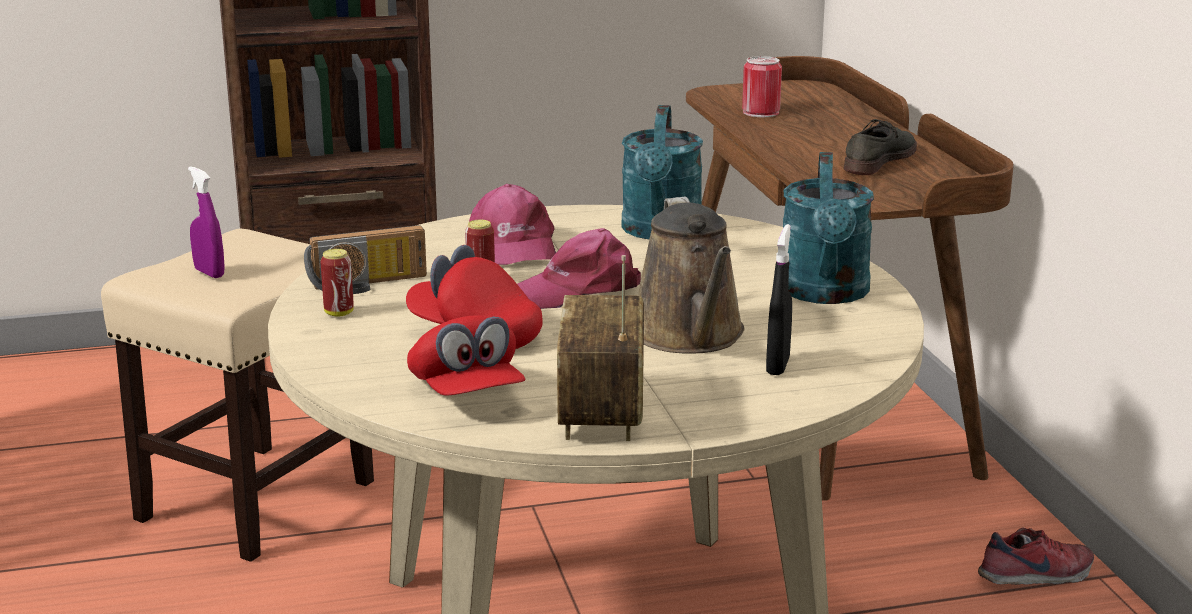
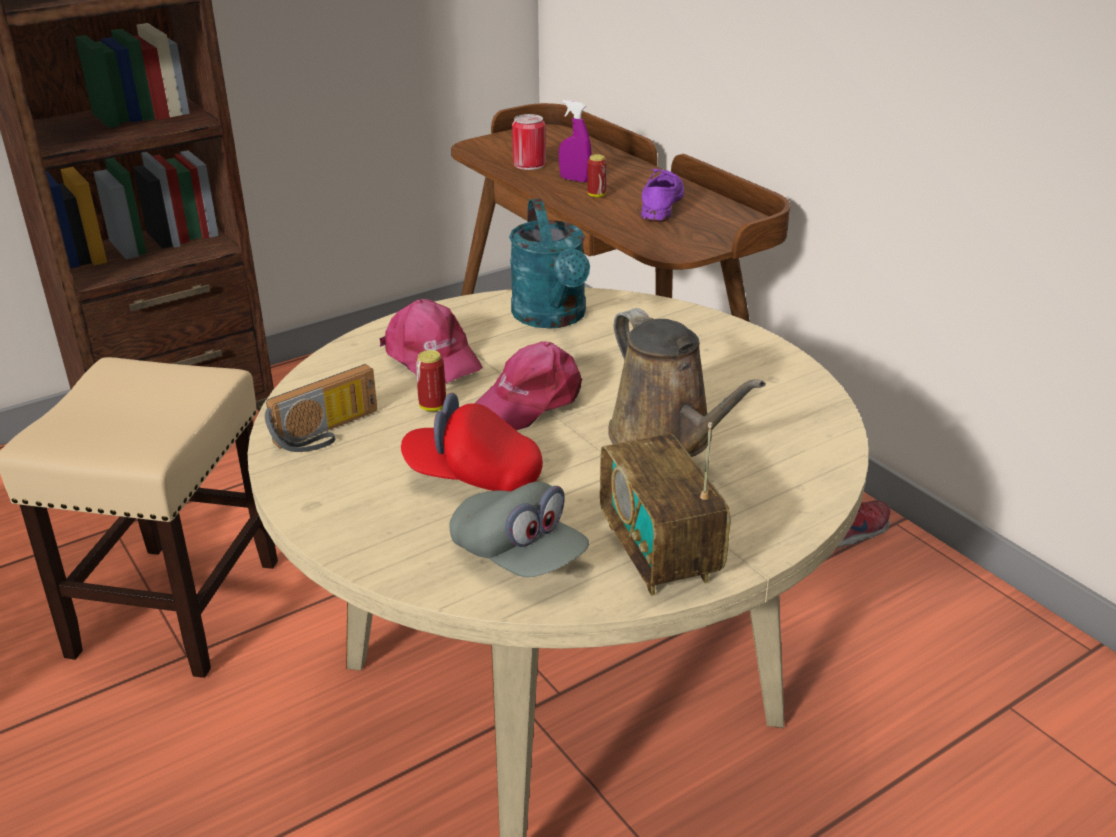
camera: 20 degrees left, 10 degrees up
purple spray bottle [188,166,225,278] -> purple spray bottle moved to [559,100,592,182]
can [320,249,354,317] -> can moved to [587,154,607,198]
red cap [407,315,525,396] -> grey cap [449,482,589,577]
black spray bottle [766,224,792,375] -> none
turquoise watering can [783,152,874,304] -> none
grey shoe [844,119,917,175] -> purple shoe [641,169,684,222]

